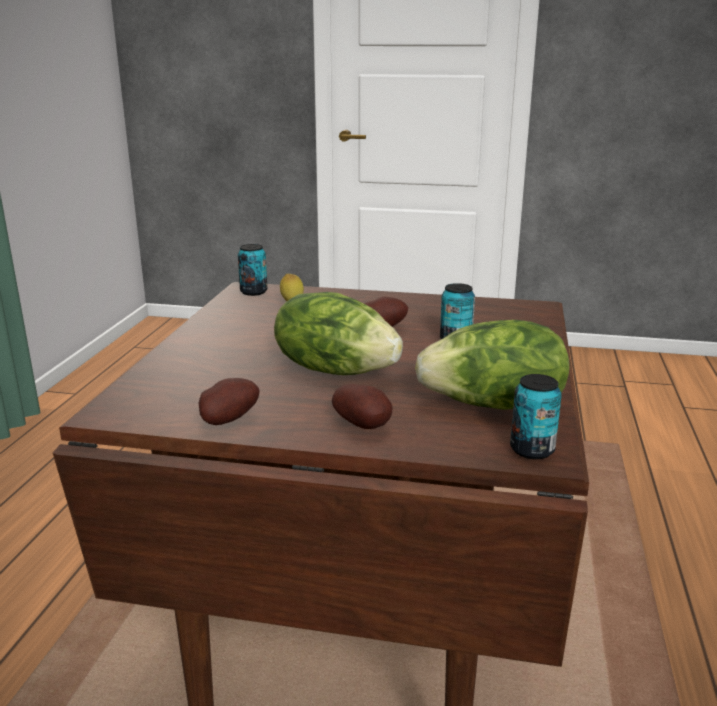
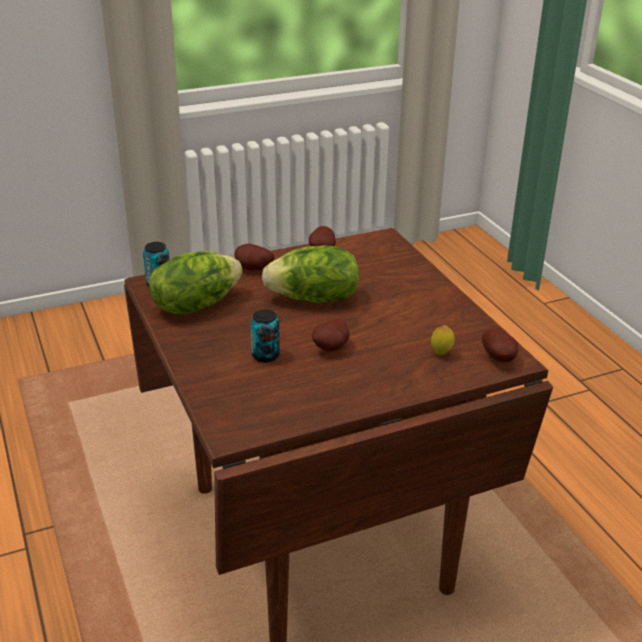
camera: 145 degrees right, 10 degrees up
can [238,244,267,296] -> potato [482,328,518,362]

